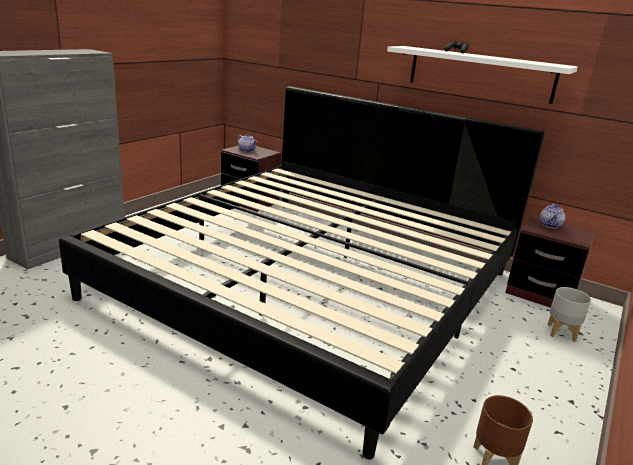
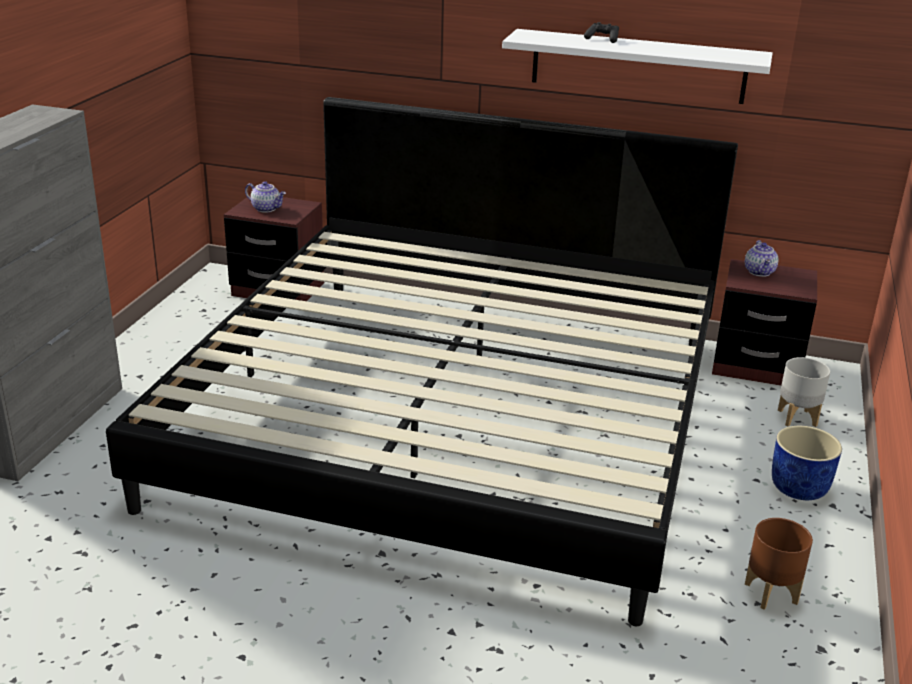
camera: 15 degrees left, 5 degrees up
none -> blue planter [772,426,842,500]

